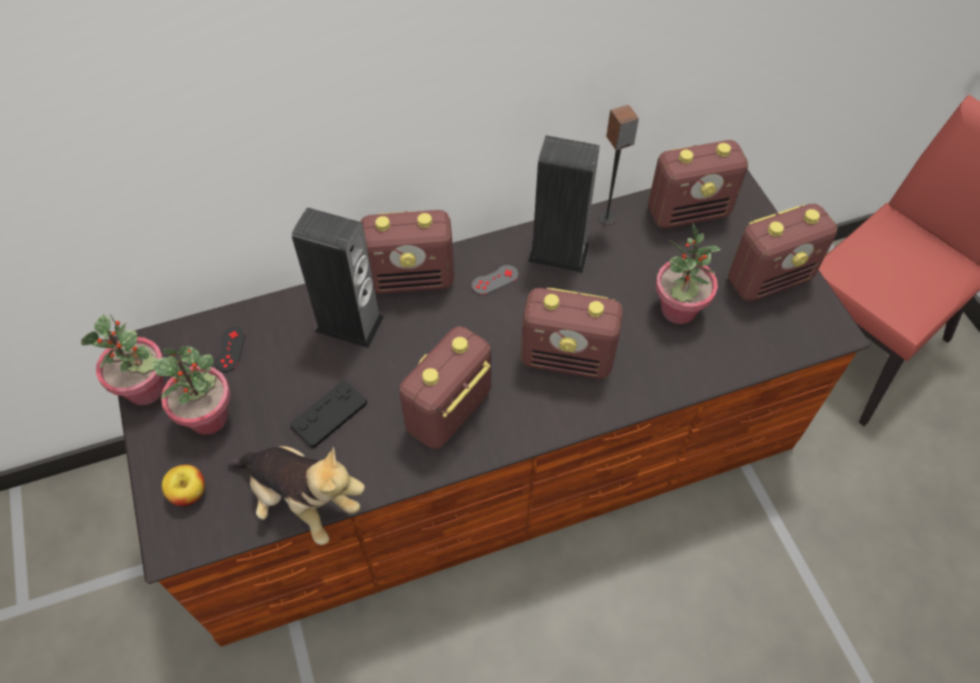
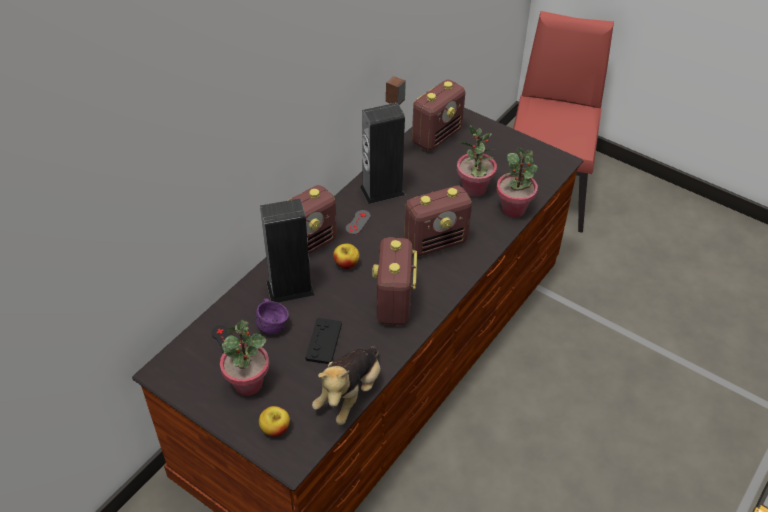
camera: 35 degrees left, 10 degrees down
potted plant [81,314,164,405] -> potted plant moved to [497,148,538,218]
plush toy [228,446,365,545] -> plush toy turned 120 degrees clockwise [312,345,380,425]
radio [728,204,837,301] -> none
none -> purple mug [255,299,289,335]
none -> apple [333,243,360,269]

